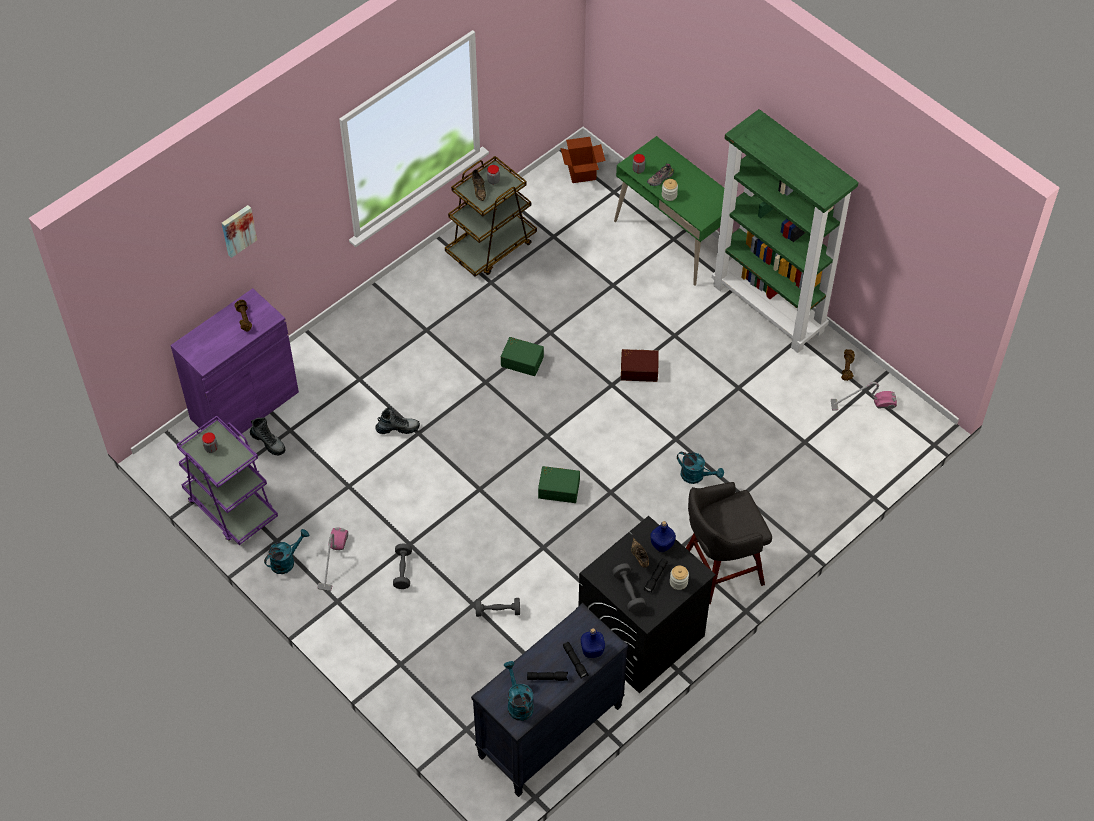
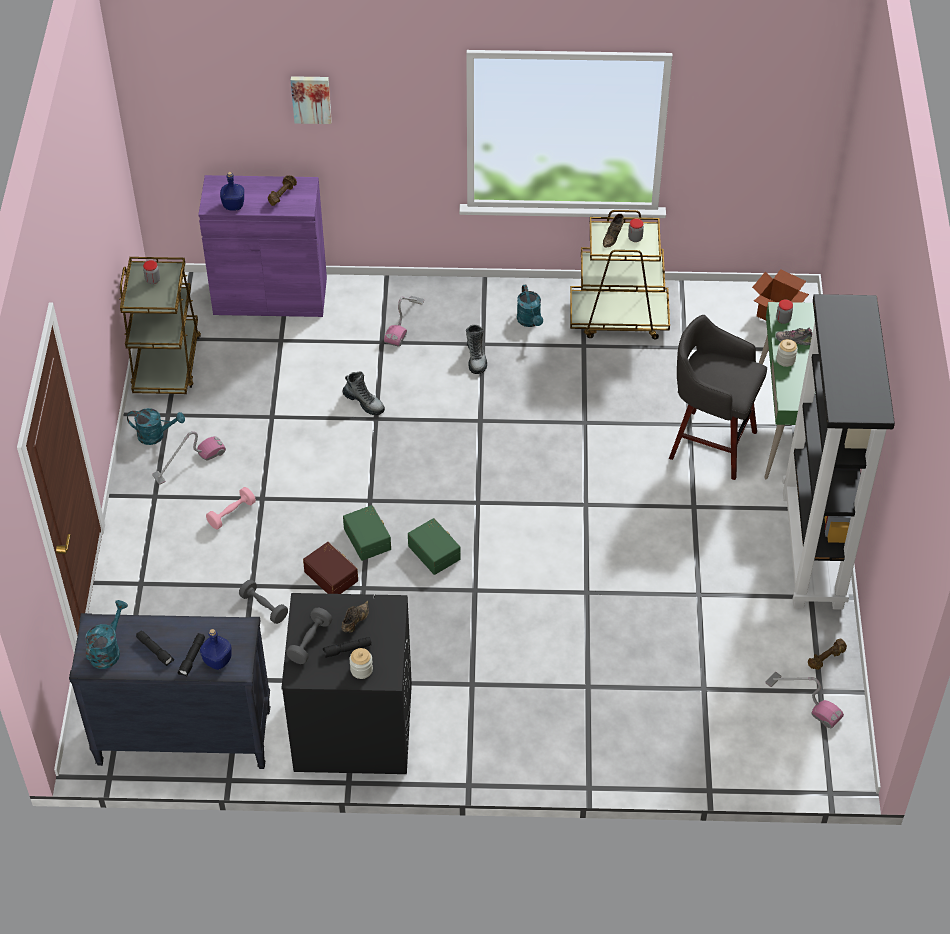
camera: 45 degrees right, 5 degrees down
purple cart [176,416,278,545] -> brown cart [119,257,201,394]
boot [250,417,285,455] -> boot moved to [466,325,487,374]
grey dumbbell [393,543,412,589] -> pink dumbbell [206,487,256,530]
green storage box [501,337,544,376] -> green storage box moved to [343,505,391,561]
brown storage box [621,349,659,382] -> brown storage box moved to [303,542,358,594]
blue bottle [650,521,676,552] -> blue bottle moved to [220,172,244,211]
turquoise watering can [677,452,724,484] -> turquoise watering can moved to [517,284,543,327]
grey stool [686,482,772,604] -> grey stool moved to [669,315,767,480]
green bookcase [712,109,859,353] -> black bookcase [782,294,895,610]
none -> vacuum cleaner [384,296,424,347]

